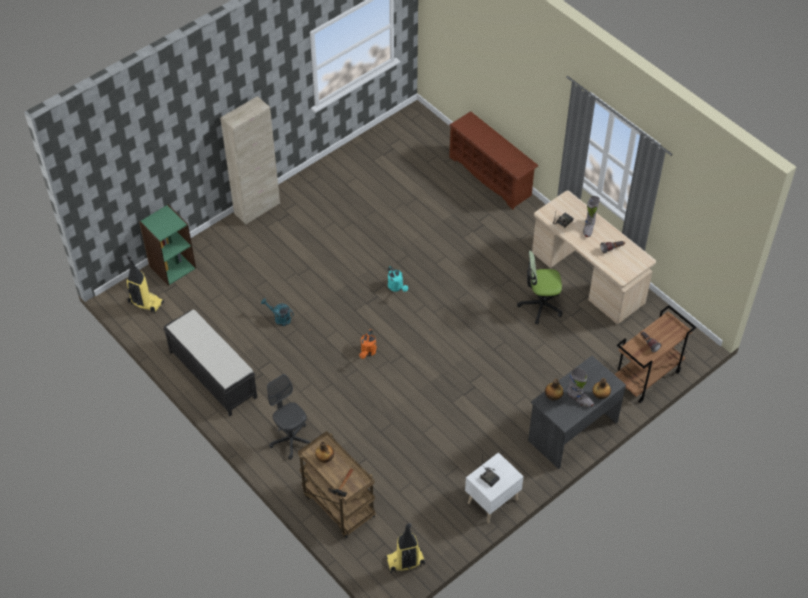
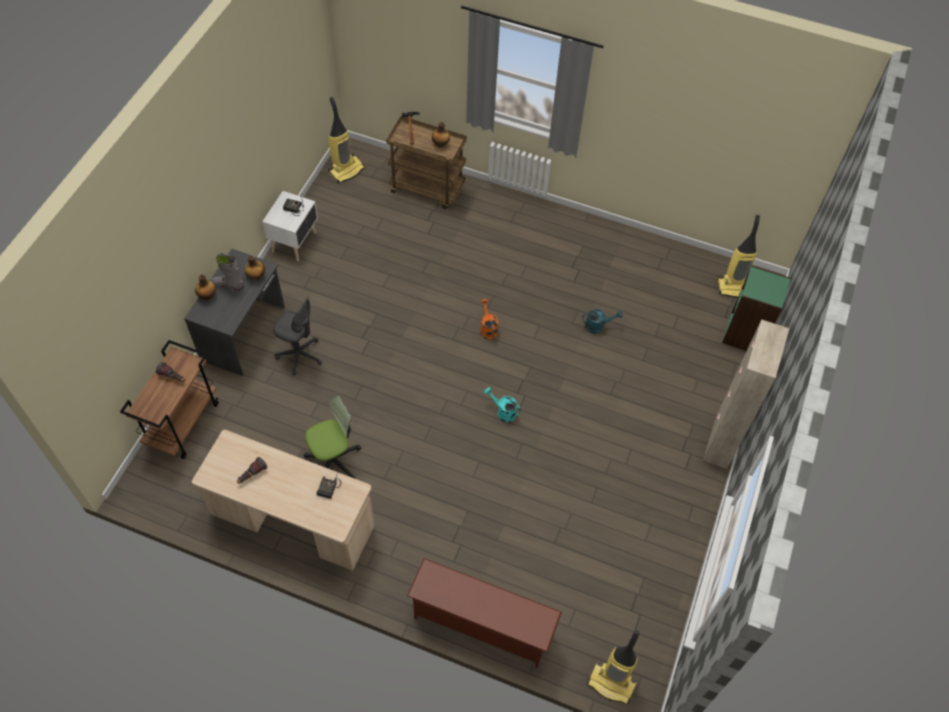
camera: 150 degrees right, 5 degrees up
black bench [163,309,258,417] -> none
grey office chair [267,374,311,460] -> grey office chair moved to [273,296,322,376]
grey boot [583,196,600,237] -> none
none -> vacuum cleaner [587,630,640,705]

